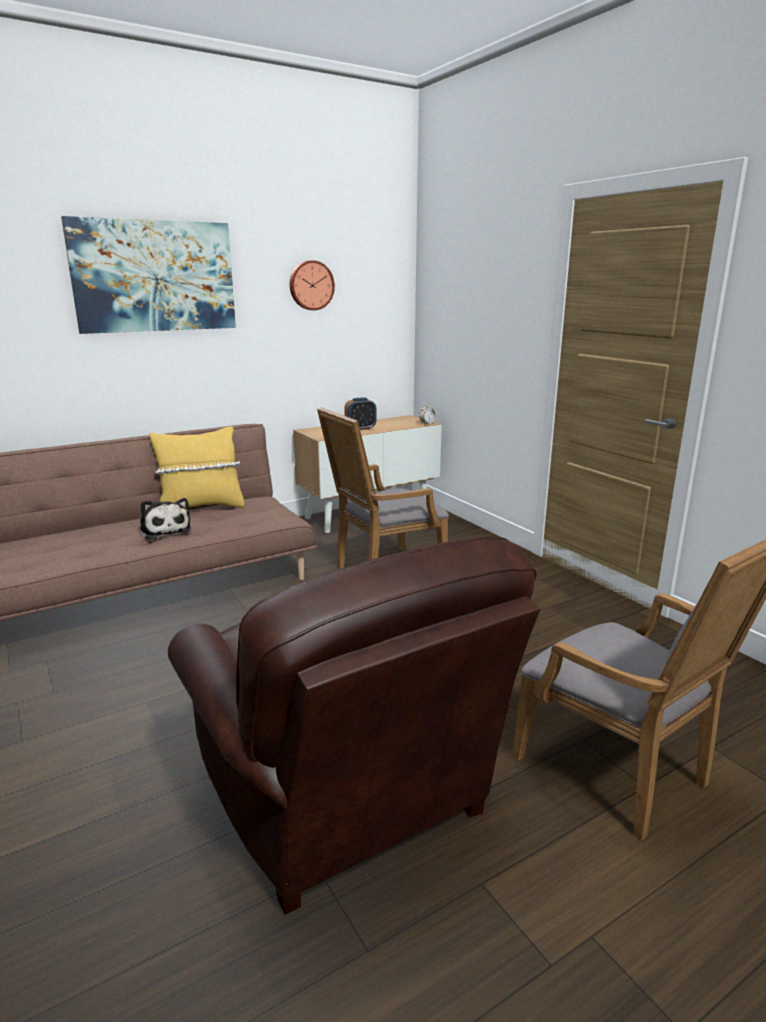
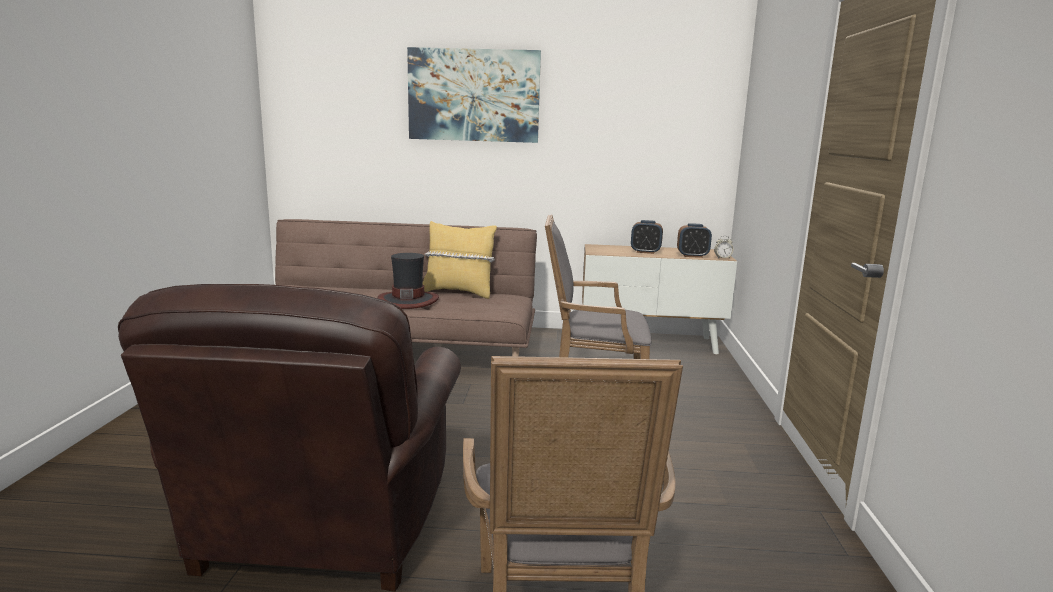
camera: 35 degrees right, 5 degrees down
plush toy [140,498,192,540] -> hat [378,253,439,309]
wall clock [290,260,335,310] -> none
none -> alarm clock [677,223,712,258]

